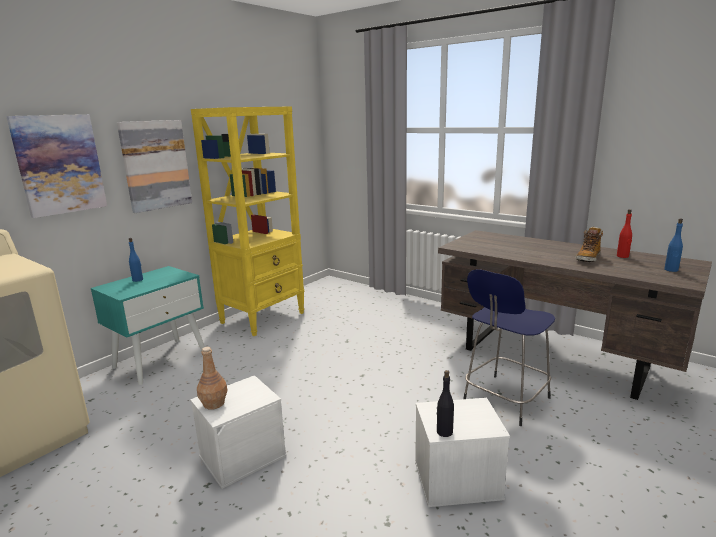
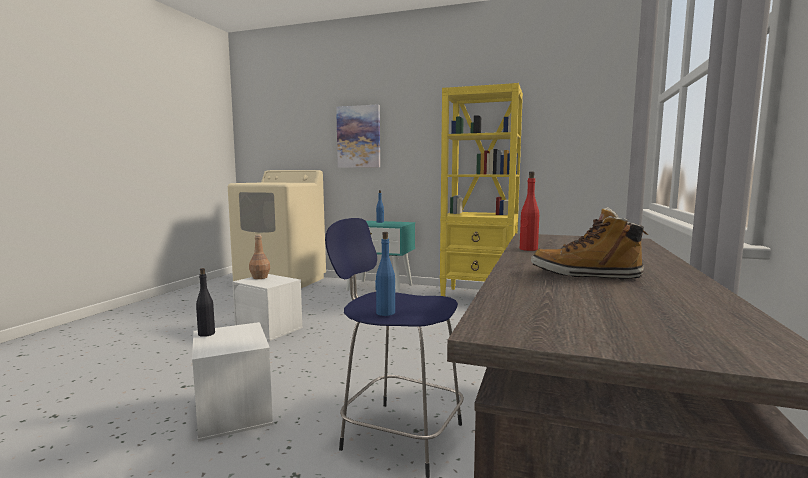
camera: 70 degrees right, 10 degrees down
picture [117,120,192,213] -> none
red bottle [617,209,632,258] -> red bottle moved to [520,171,539,251]
blue bottle [664,219,683,272] -> blue bottle moved to [375,232,395,316]

